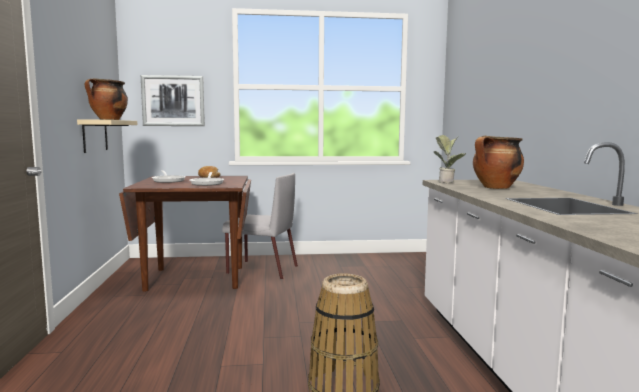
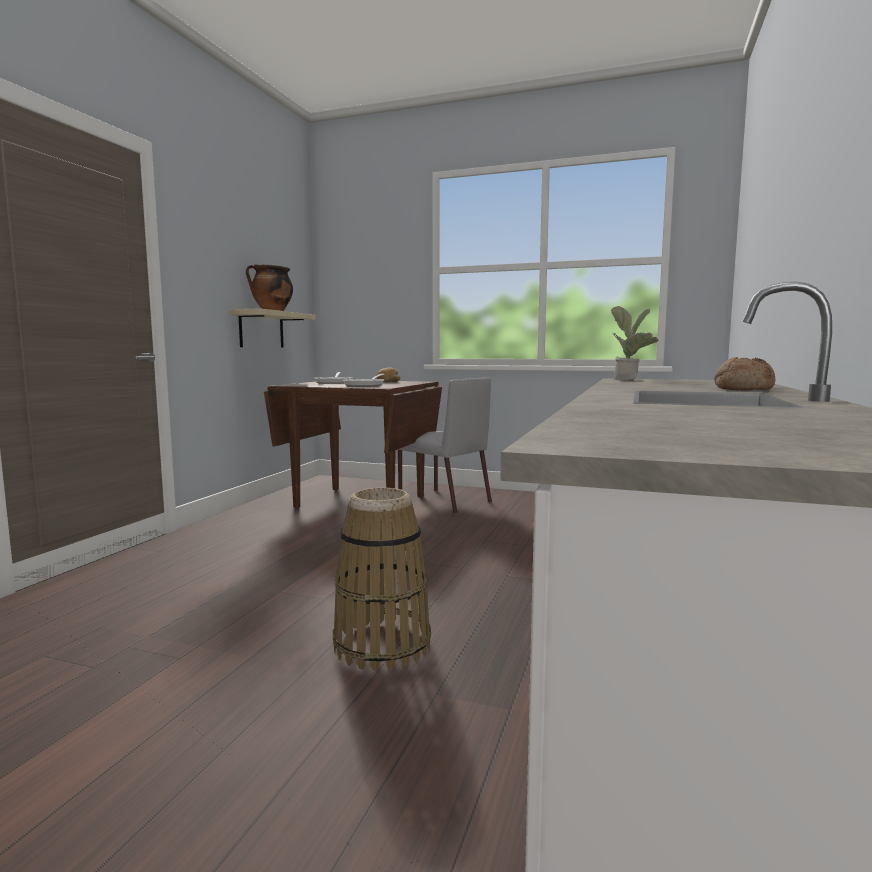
camera: 25 degrees right, 0 degrees up
picture [141,75,205,126] -> none
cooking pot [473,136,524,189] -> none
none -> bread [714,357,776,390]

